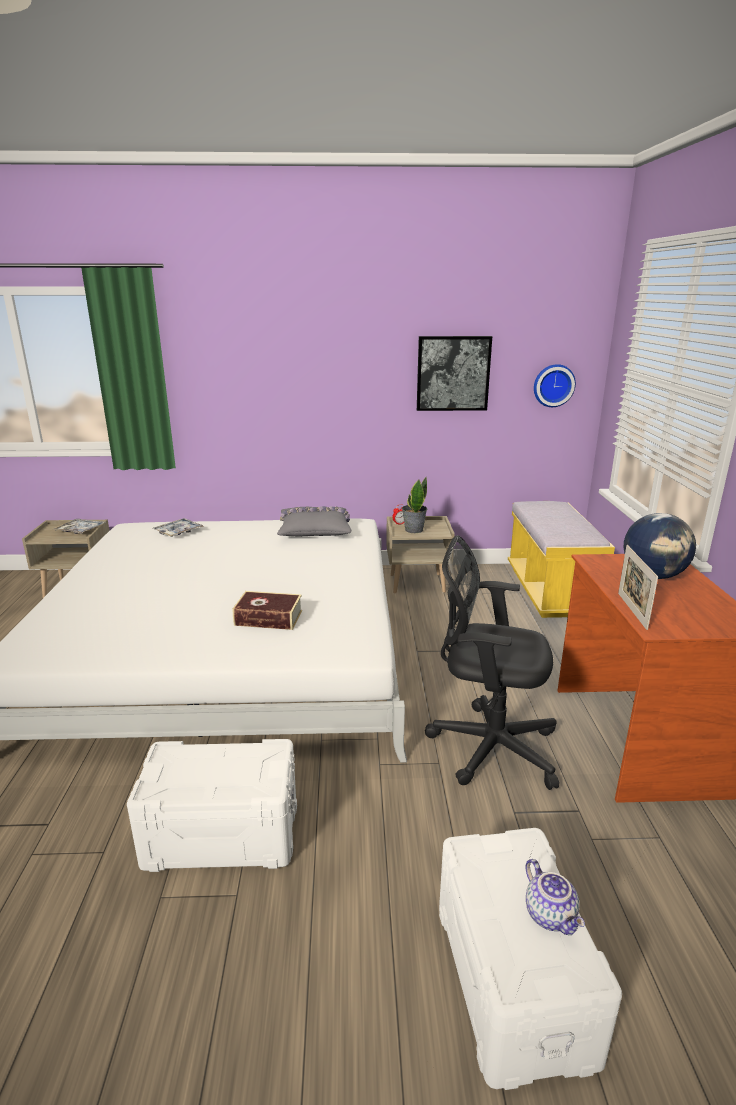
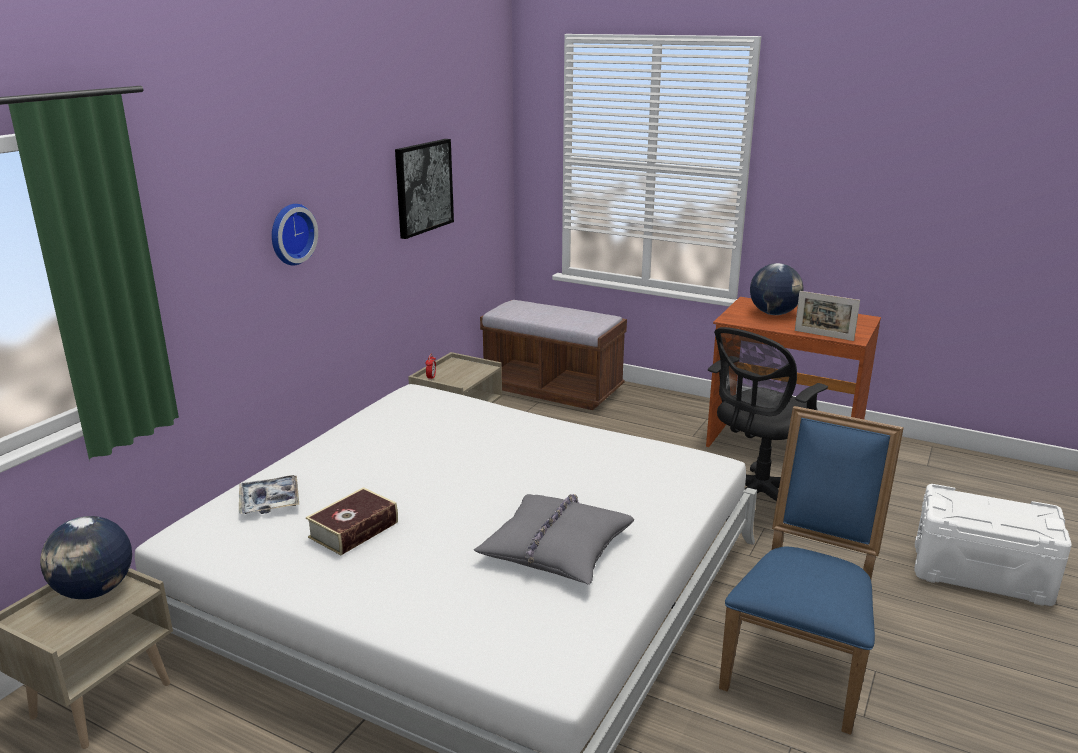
camera: 60 degrees left, 0 degrees up
tray [53,519,106,534] -> globe [40,516,132,599]
white storage box [127,739,297,872] -> blue chair [719,406,904,735]
book [233,591,302,630] -> book moved to [306,487,398,555]
grey pillow [277,506,351,537] -> grey pillow moved to [474,494,634,585]
potted plant [402,477,427,533] -> none
yellow bench [508,501,615,618] -> brown bench [480,300,627,410]
teapot [526,859,585,935] -> none
wall clock [534,364,576,407] -> wall clock moved to [272,204,318,265]

